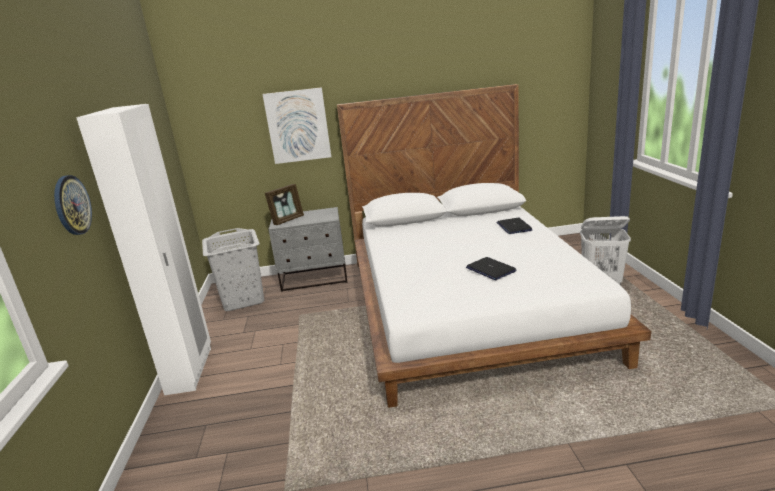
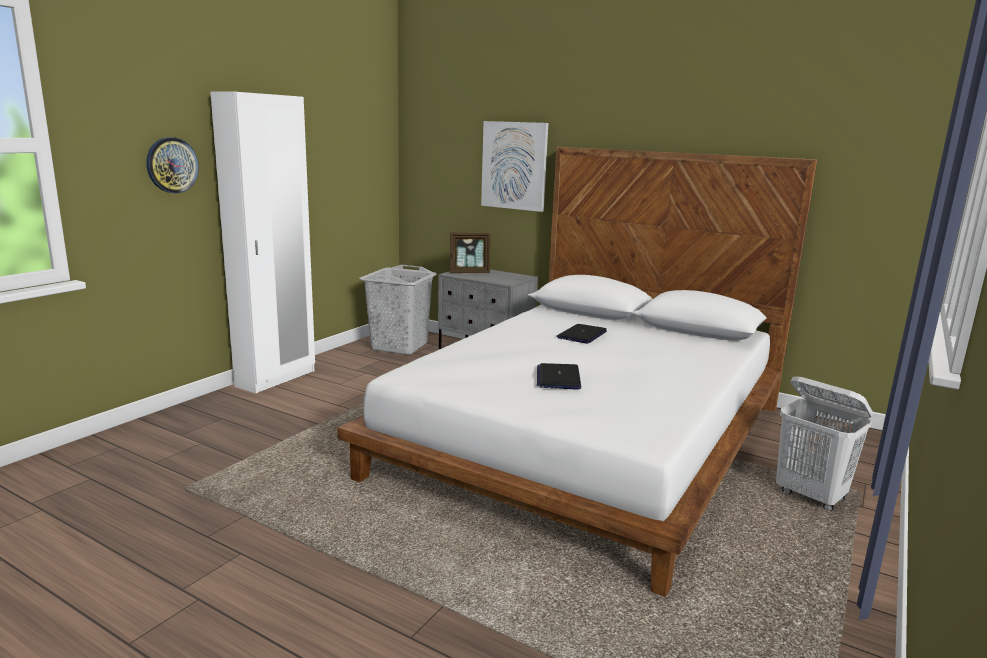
camera: 35 degrees right, 5 degrees down
laptop [497,218,533,234] -> laptop moved to [557,324,607,344]

